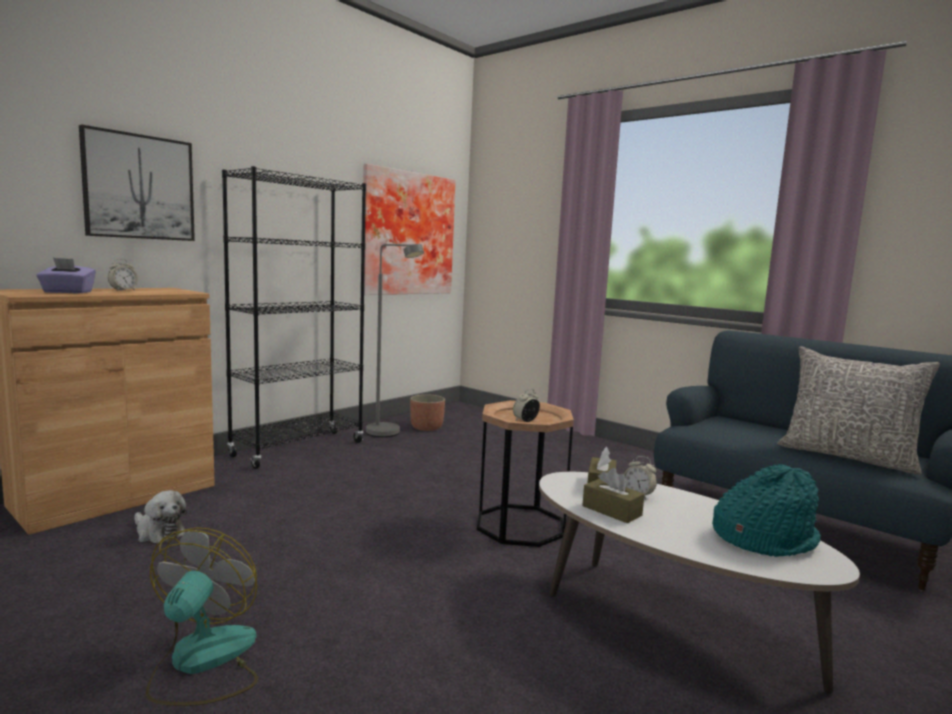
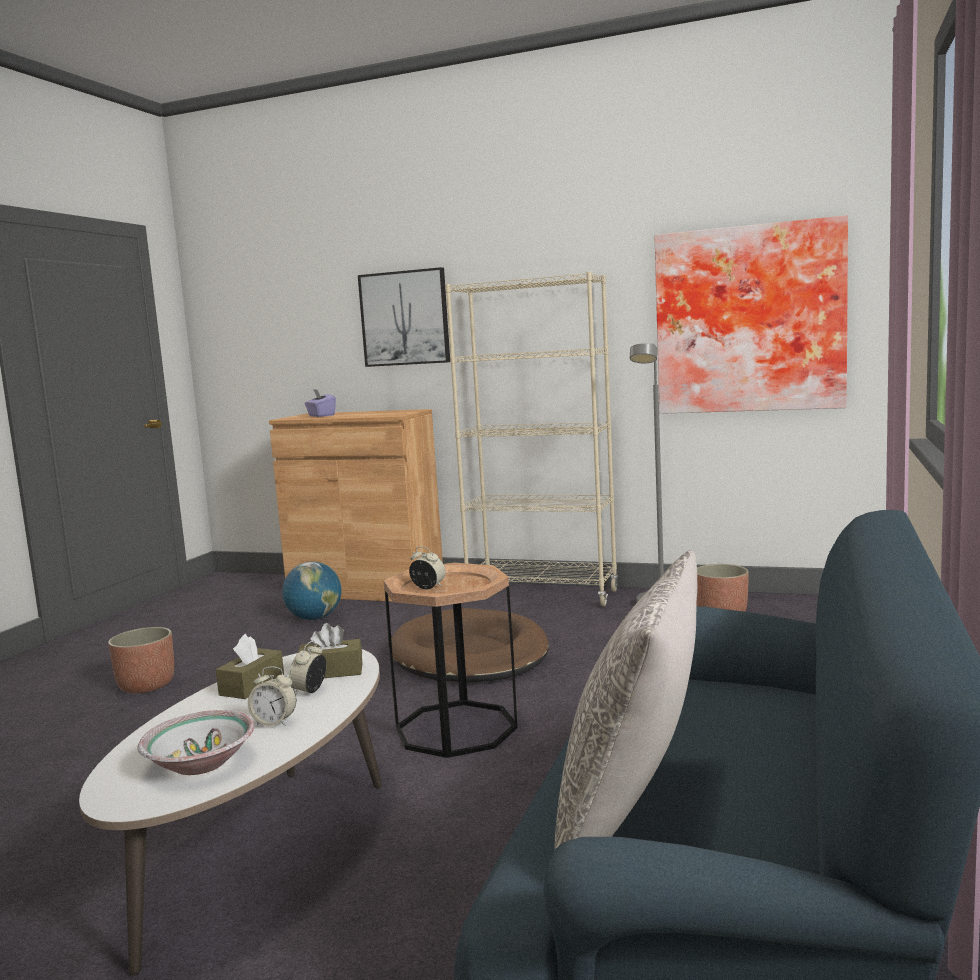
camera: 70 degrees right, 0 degrees up
alarm clock [108,259,138,291] -> alarm clock moved to [248,666,297,726]
plush toy [134,490,187,543] -> globe [282,562,342,620]
fan [146,527,258,706] -> planter [108,627,174,693]
black bookcase [222,166,366,469] -> beige bookcase [445,272,619,607]
turquoise hat [712,464,821,557] -> bowl [137,710,254,775]
none -> brown dog bed [391,608,549,682]

